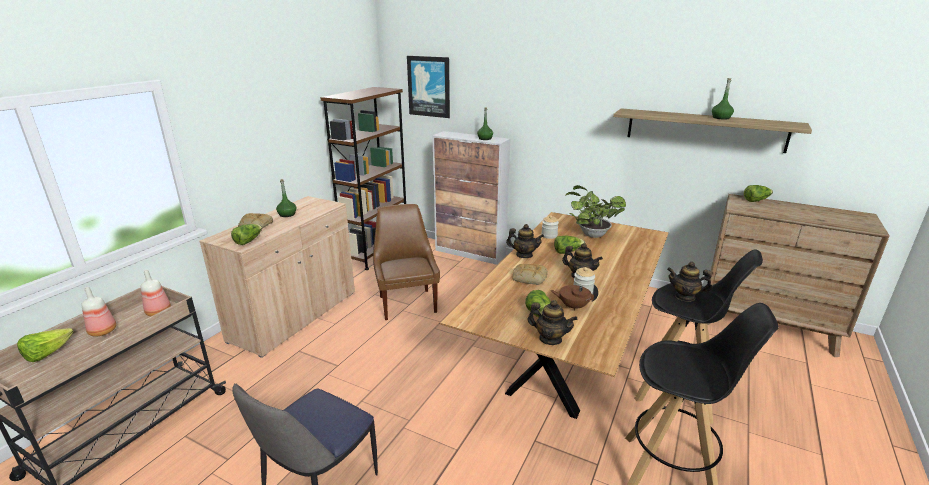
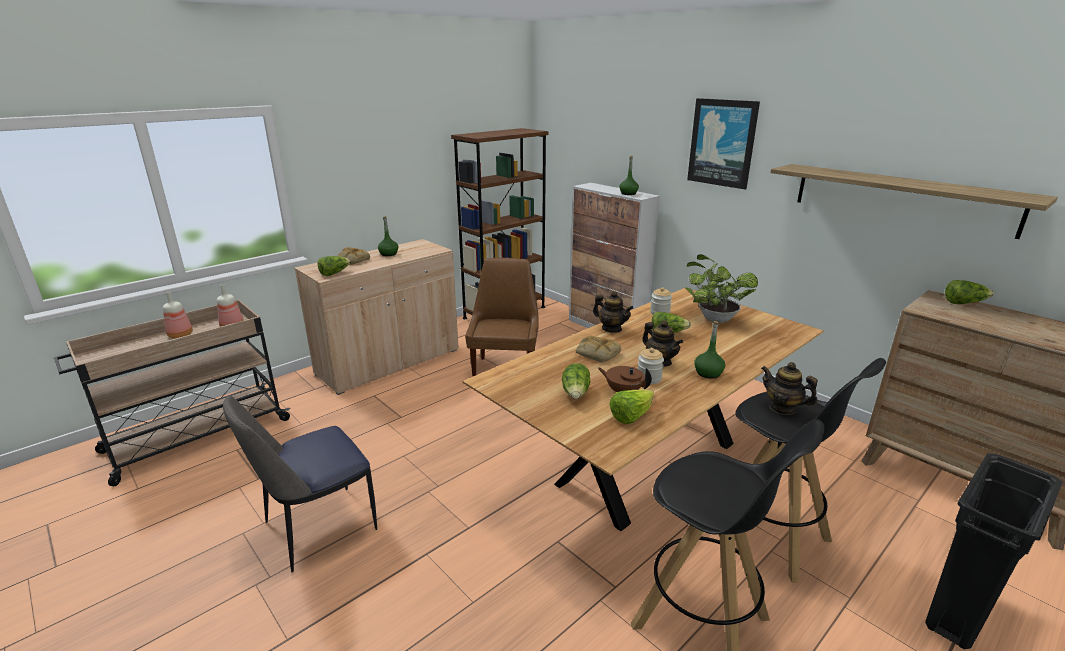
camera: 20 degrees right, 0 degrees up
lettuce [17,328,74,362] -> lettuce moved to [609,389,654,424]
picture [407,56,450,118] -> picture moved to [687,98,760,190]
teapot [527,300,577,345] -> none
green bottle [712,78,734,120] -> green bottle moved to [694,321,726,379]
none -> black trash can [925,453,1063,649]

